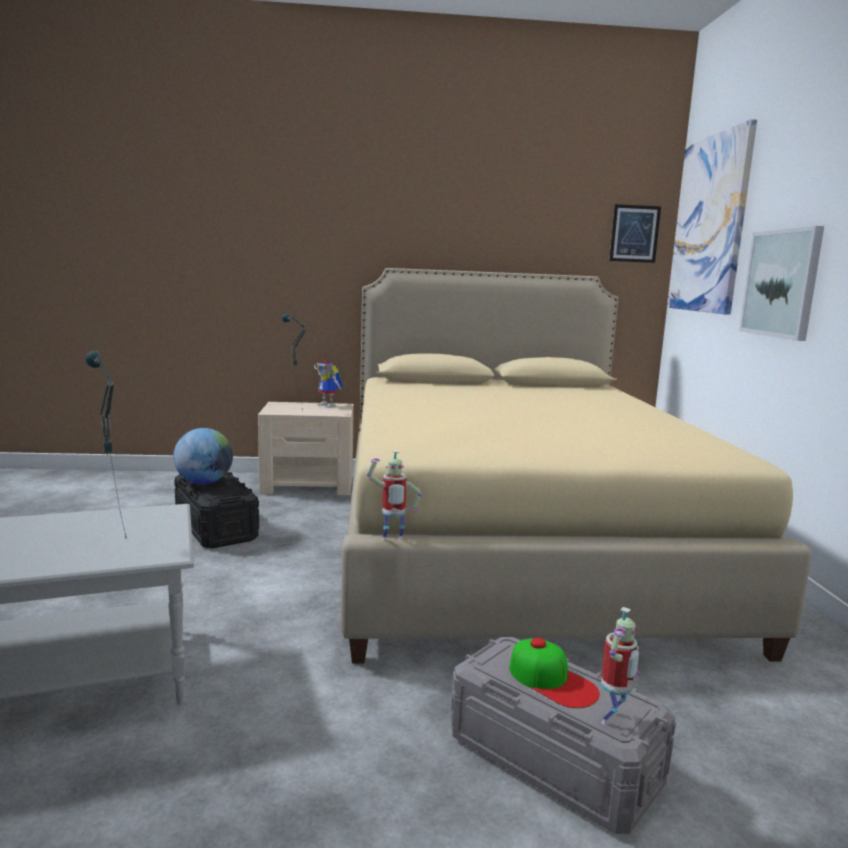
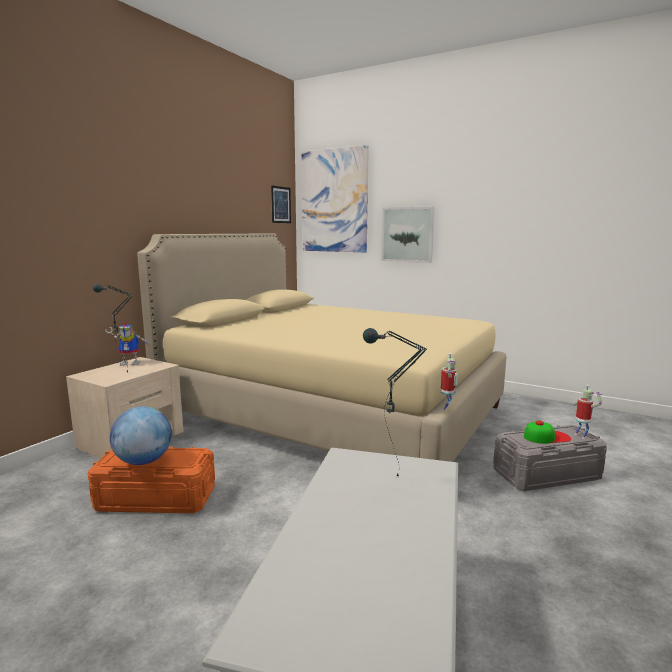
camera: 55 degrees left, 0 degrees up
black storage box [174,472,259,548] -> orange storage box [88,446,215,513]

